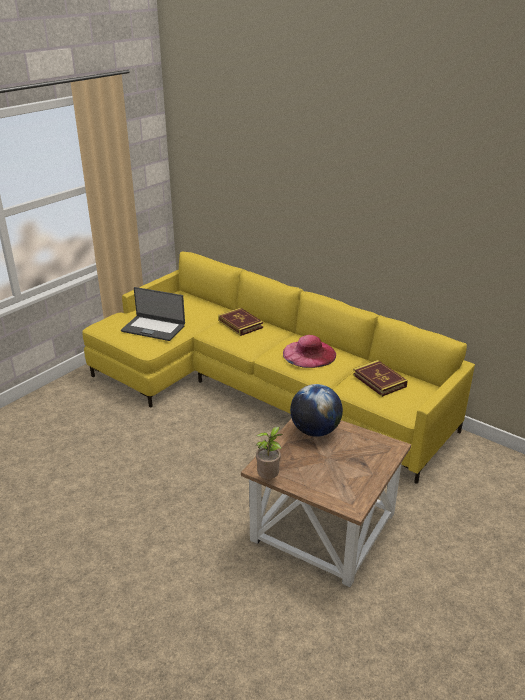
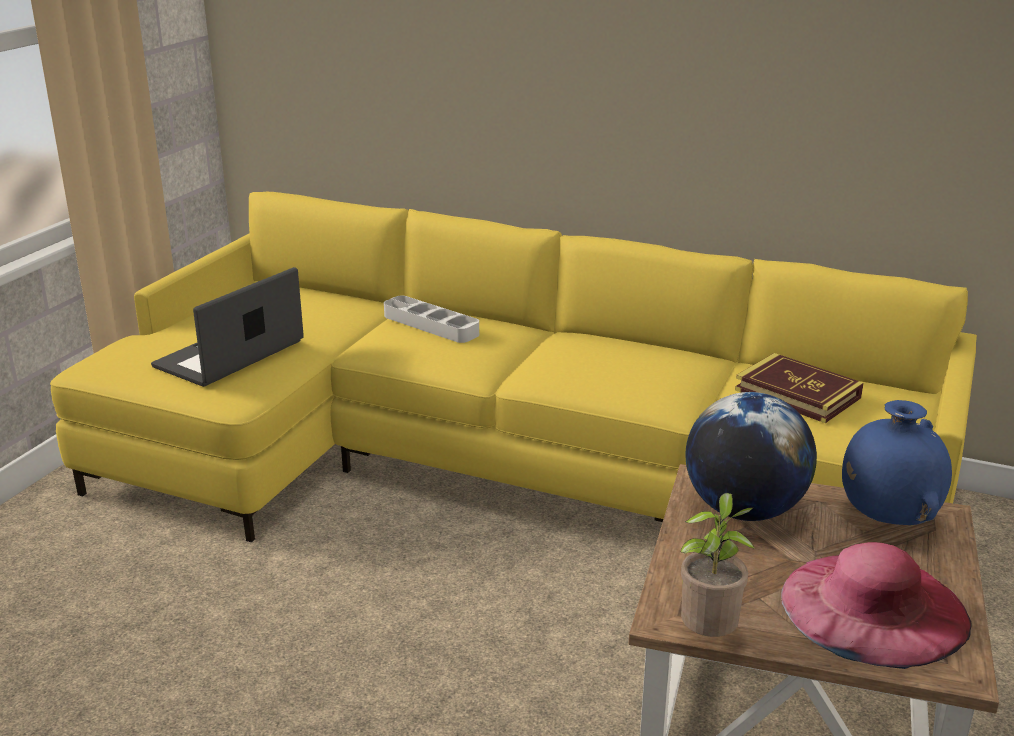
camera: 15 degrees left, 5 degrees down
laptop [121,287,185,341] -> laptop turned 120 degrees clockwise [151,267,304,387]
book [218,308,263,336] -> grey tray [384,296,479,343]
pink hat [283,335,336,368] -> pink hat moved to [781,542,972,669]
none -> blue vase [842,400,952,525]

